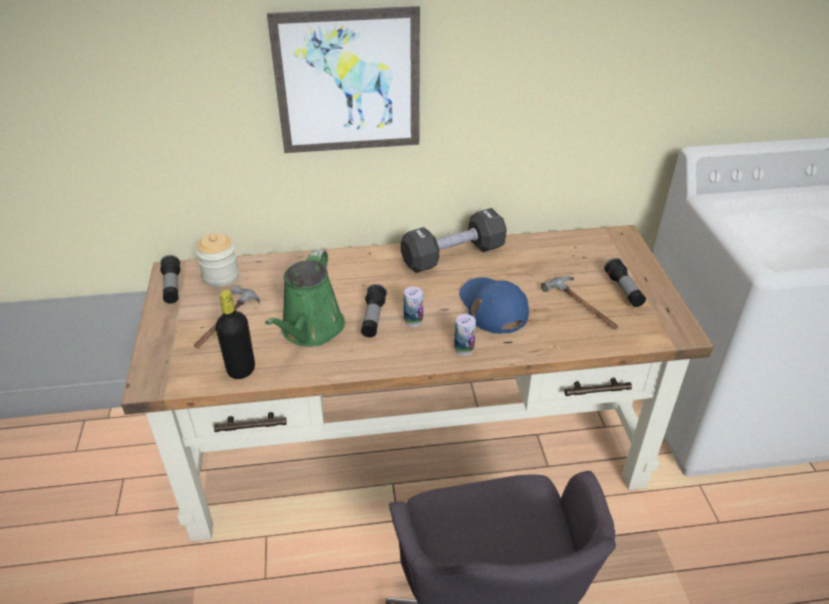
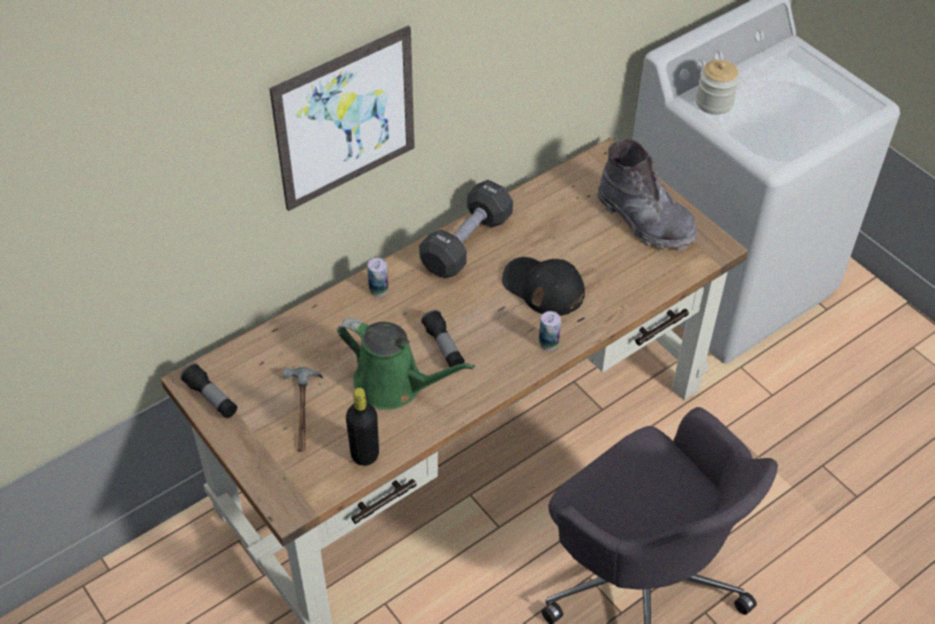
camera: 30 degrees left, 10 degrees up
jar [196,234,239,287] -> jar moved to [696,60,739,115]
green watering can [265,249,345,347] -> green watering can turned 45 degrees counterclockwise [337,318,475,410]
can [404,287,423,327] -> can moved to [367,258,388,297]
blue cap [459,277,529,334] -> black cap [502,257,585,316]
hammer [541,277,618,330] -> none
flashlight [604,258,646,307] -> grey boot [597,139,698,251]

